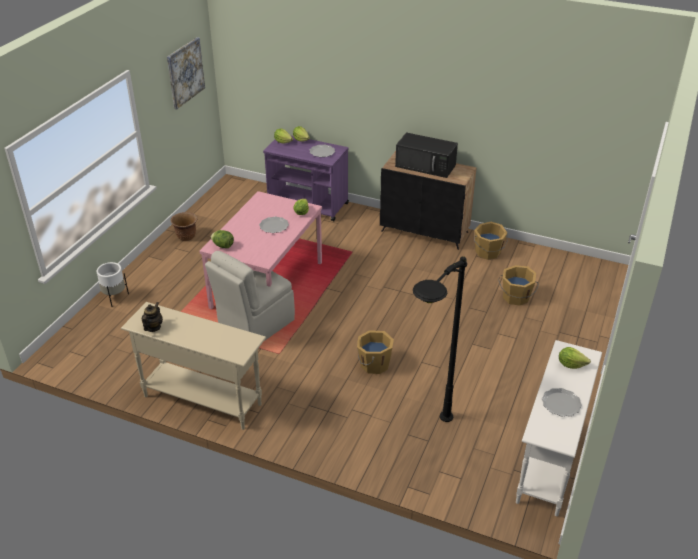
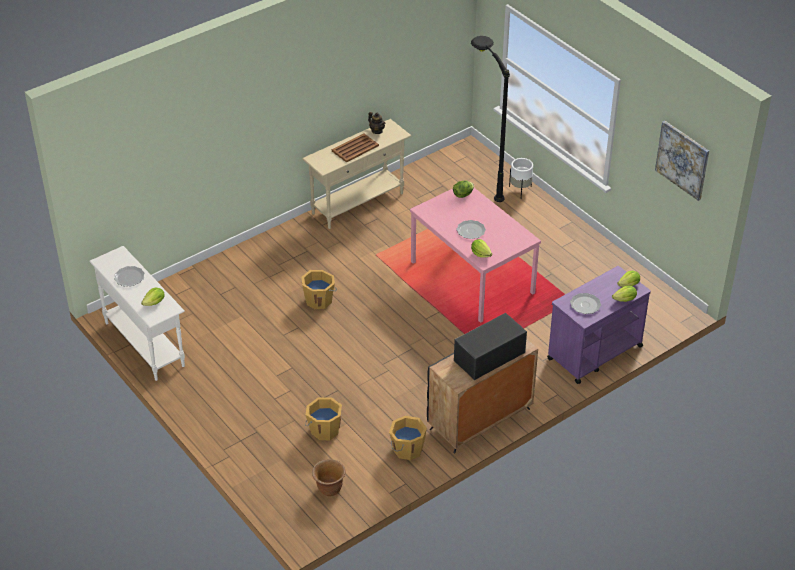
camera: 120 degrees right, 5 degrees up
brown planter [170,212,197,241] -> brown planter moved to [312,459,345,496]
beige chair [205,251,295,341] -> none
black floor lamp [413,256,467,422] -> black floor lamp moved to [471,36,510,202]
none -> brown tray [332,134,379,163]

